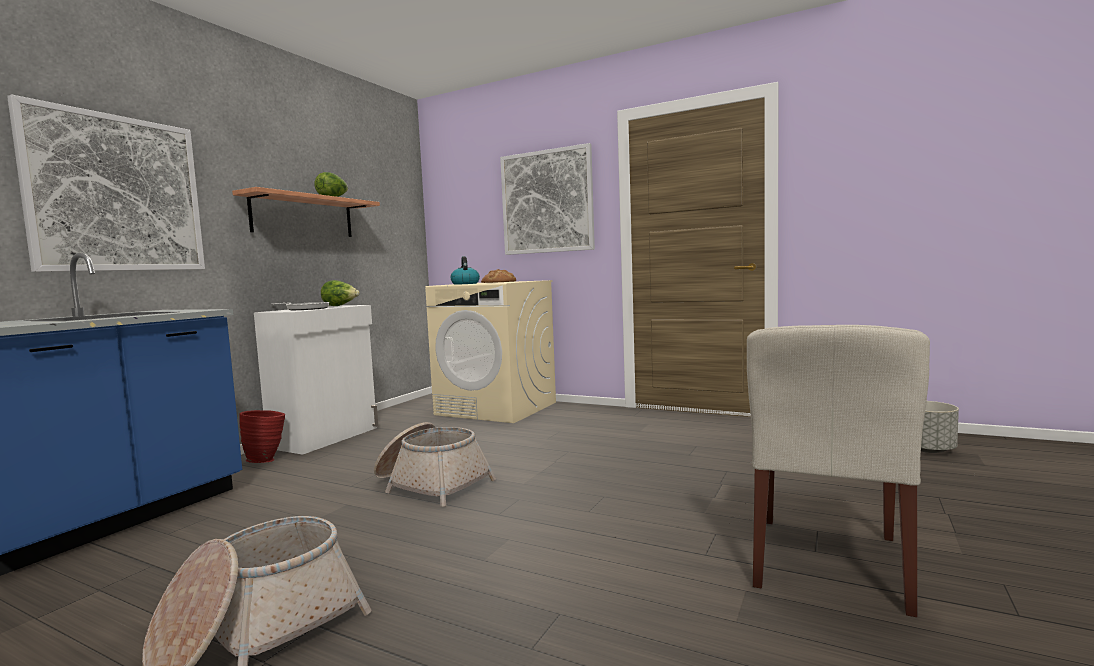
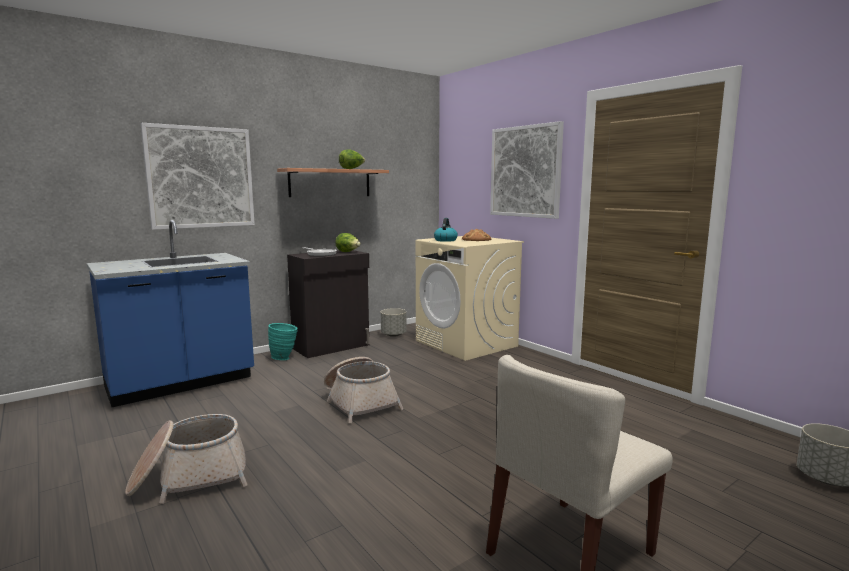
camera: 25 degrees right, 5 degrees up
red vase [239,410,285,463] -> turquoise vase [268,323,298,360]
white cabinet [254,305,378,455] -> black cabinet [287,250,369,358]
none -> grey planter [381,308,407,337]

